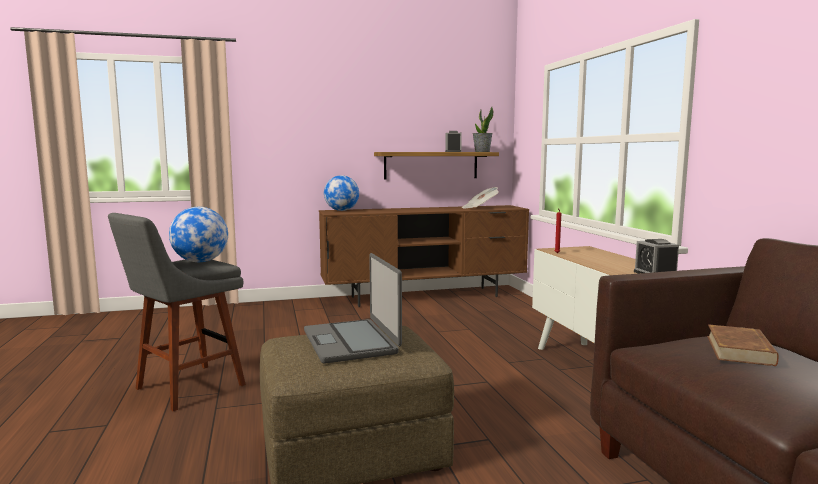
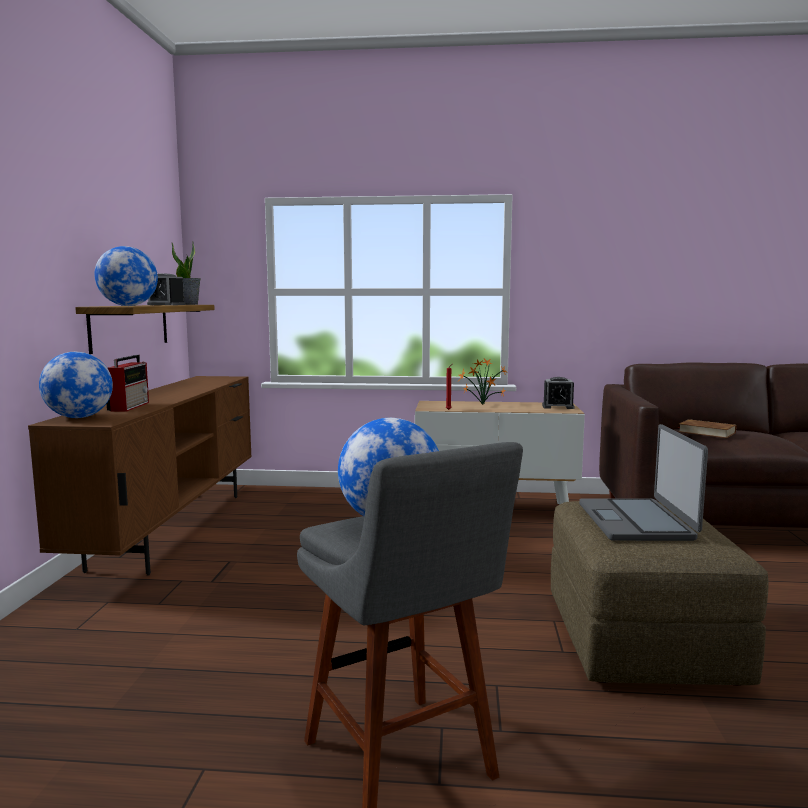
camera: 70 degrees left, 0 degrees up
laptop [304,253,402,364] -> laptop turned 90 degrees clockwise [579,424,708,541]
newspaper [462,187,499,208] -> none
none -> globe [94,246,158,306]
none -> radio [107,355,149,412]
none -> potted plant [459,359,507,405]

